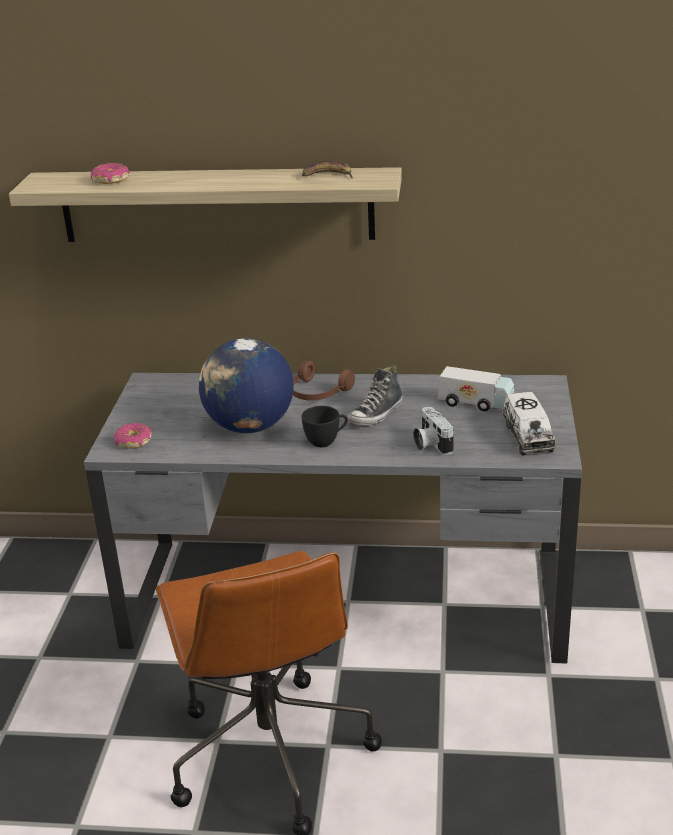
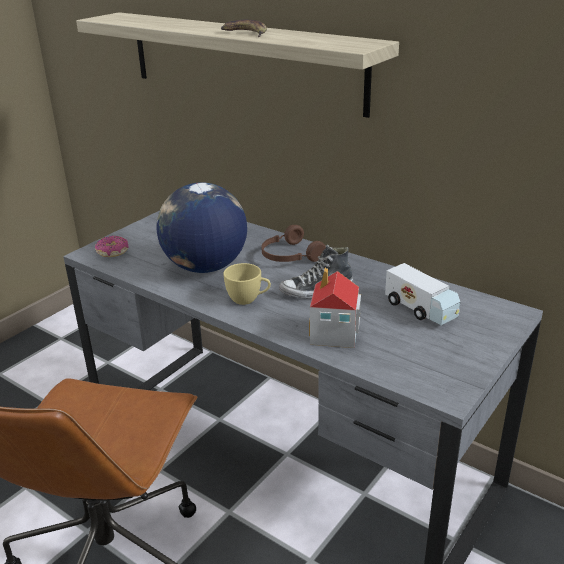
camera: 30 degrees right, 0 degrees up
donut [91,163,129,184] -> none
banana [302,161,353,179] -> banana moved to [221,20,267,37]
black cup [302,406,348,447] -> yellow cup [223,263,271,305]
camera [413,407,454,455] -> toy house [309,268,361,348]
toy truck [503,392,556,455] -> none

